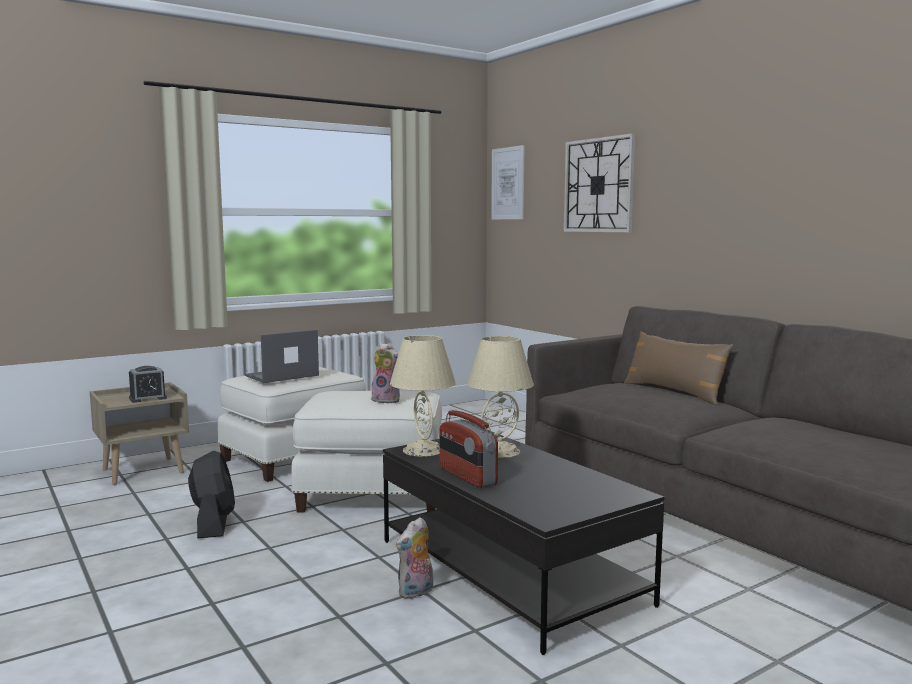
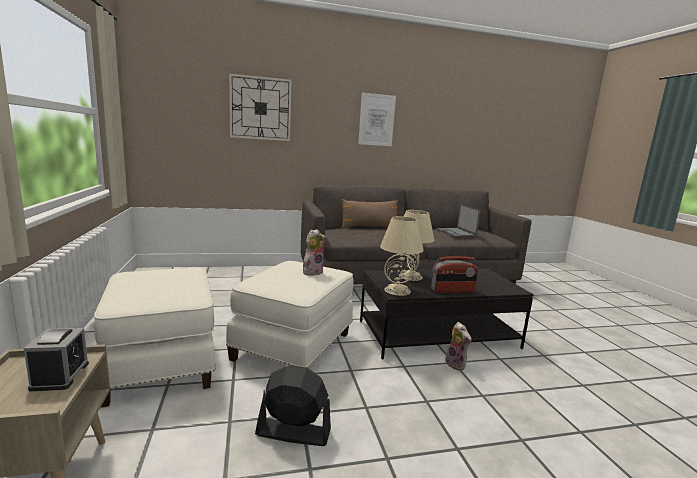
camera: 70 degrees left, 5 degrees up
laptop [245,330,319,383] -> laptop moved to [436,204,481,237]
picture [491,145,525,219] -> picture moved to [358,93,396,146]

